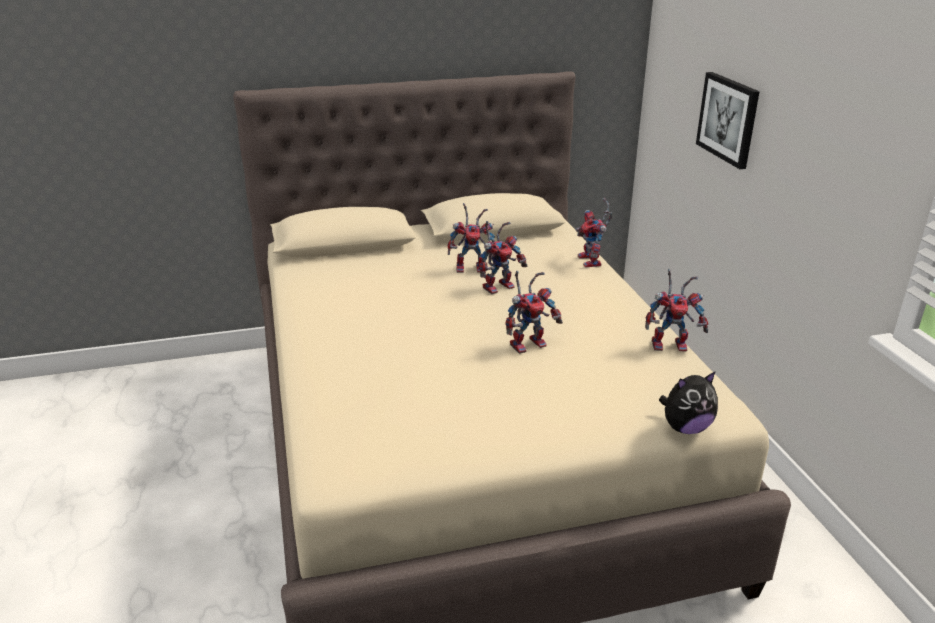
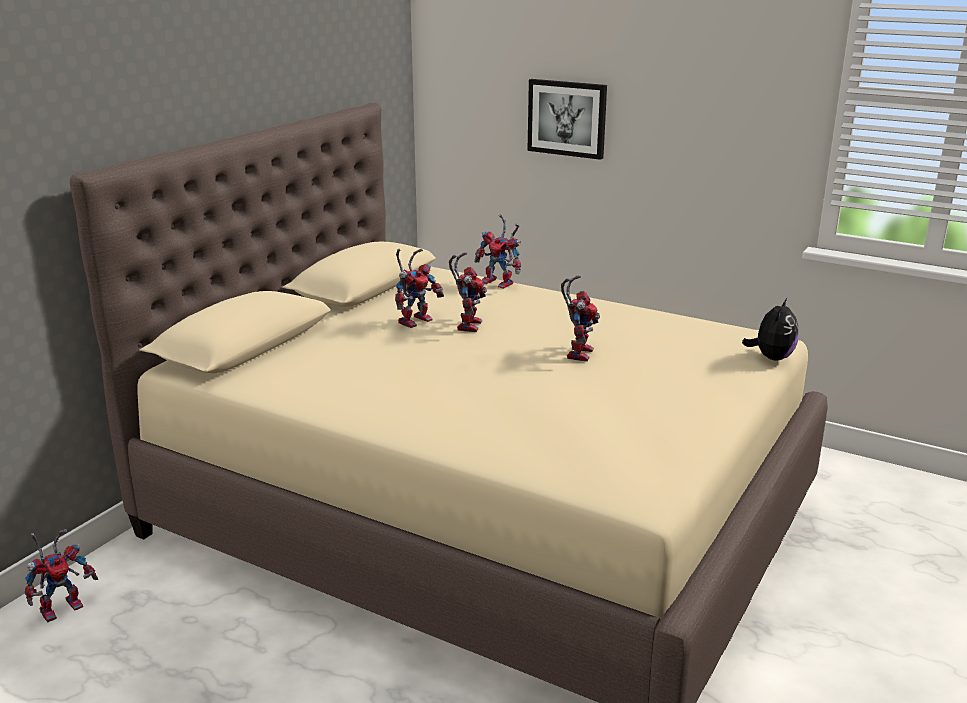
camera: 45 degrees left, 5 degrees down
toy robot [645,269,708,352] -> toy robot moved to [25,529,98,622]

